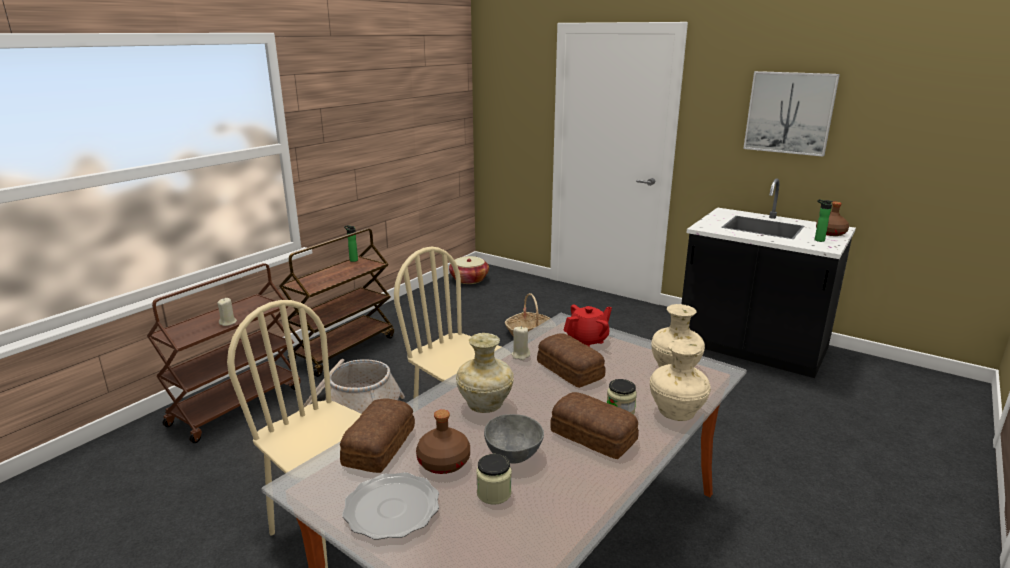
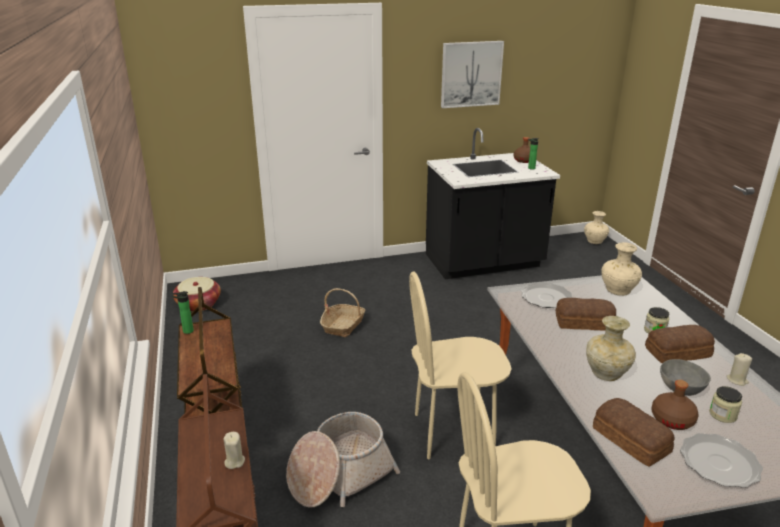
camera: 50 degrees left, 5 degrees up
beige candle [511,326,530,360] -> beige candle moved to [726,353,752,386]
red teapot [563,304,612,347] -> plate [521,282,572,308]
beige vase [650,339,711,421] -> beige vase moved to [584,211,609,244]

